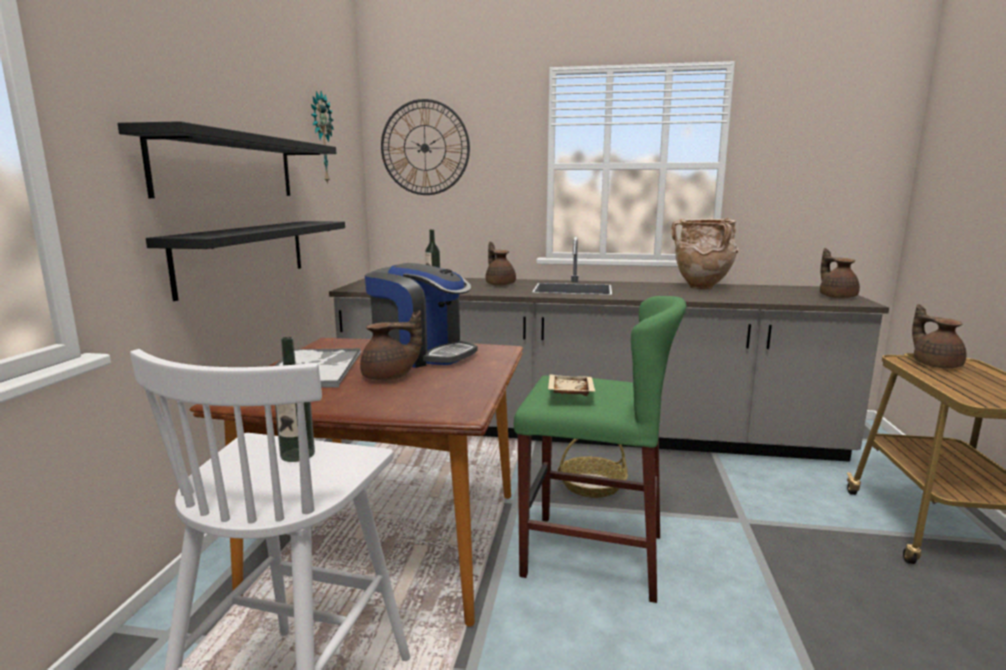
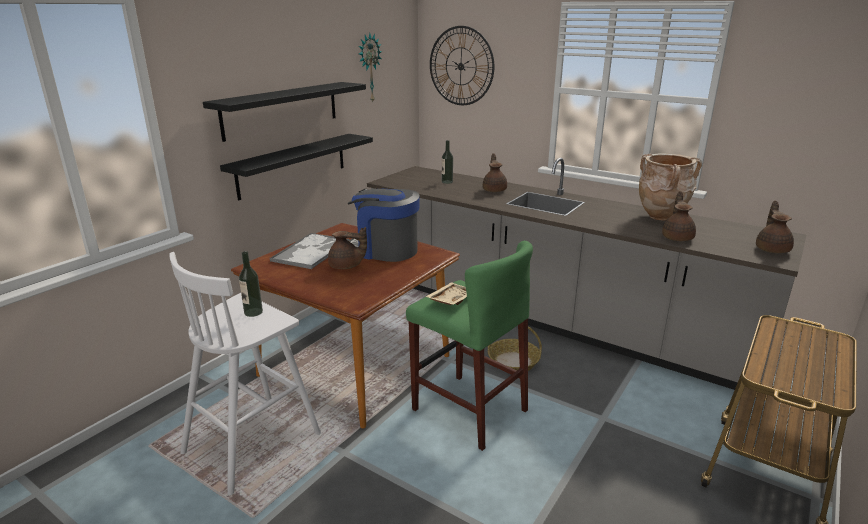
camera: 25 degrees right, 10 degrees up
coffee machine [365,263,477,368] -> coffee machine turned 150 degrees clockwise [347,189,420,262]
brown teapot [912,304,966,368] -> brown teapot moved to [662,191,696,241]

